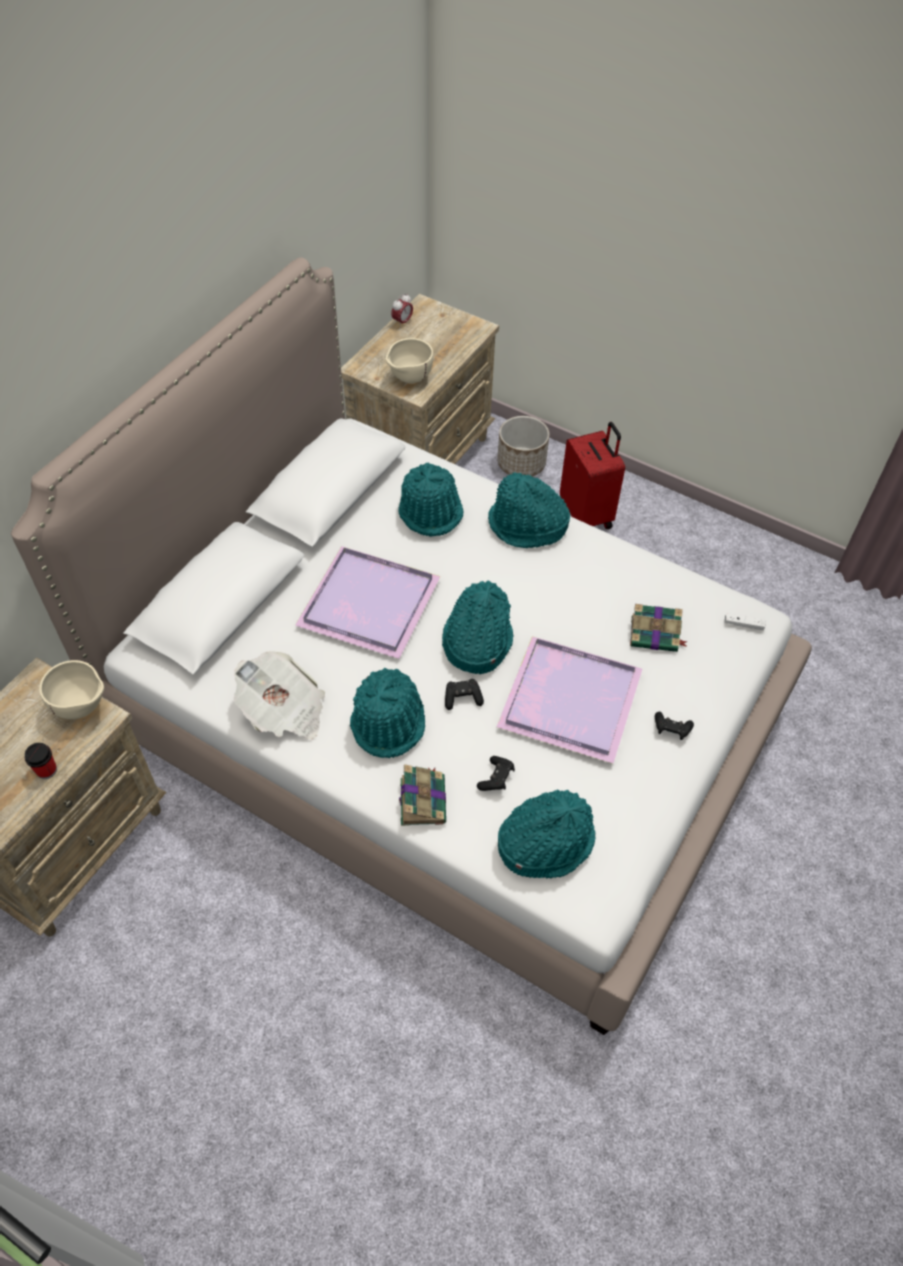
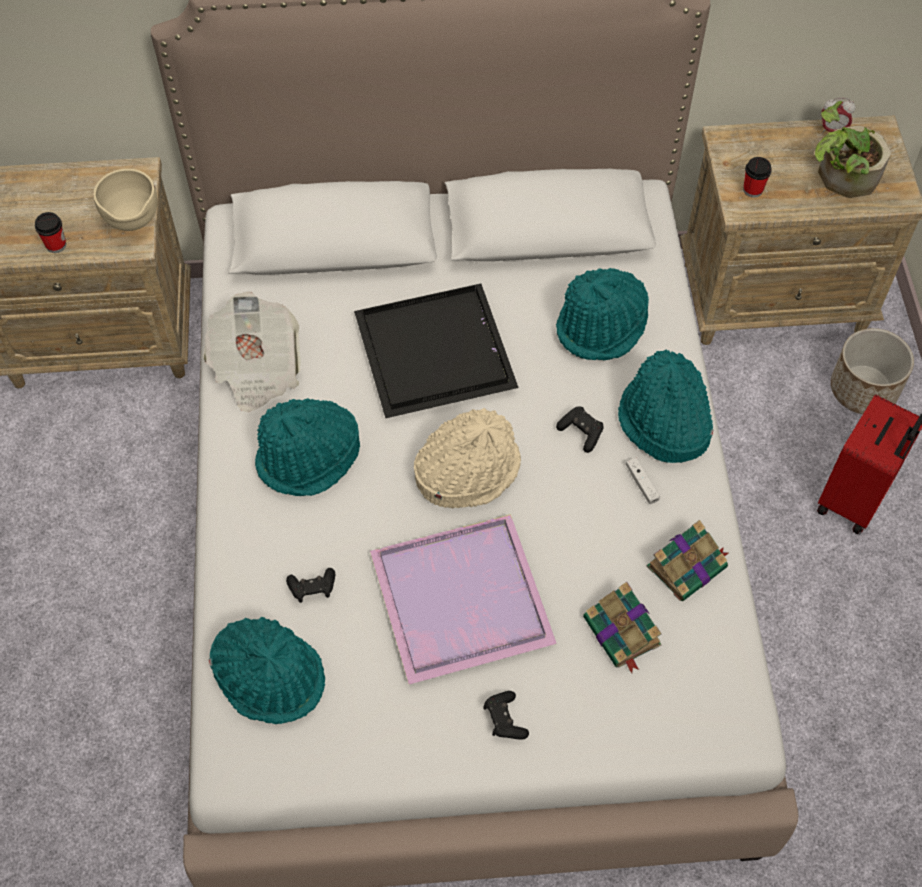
camera: 55 degrees right, 5 degrees up
purple tray [295,546,441,659] -> black tray [354,283,519,418]
beige bowl [386,338,434,384] -> cup [743,157,772,198]
book [399,764,446,826] -> book moved to [647,520,728,601]
turquoise hat [442,581,514,674] -> beige hat [414,408,521,508]
black game controller [445,679,484,710] -> black game controller moved to [556,406,604,453]
white game controller [725,613,766,630] -> white game controller moved to [626,457,660,504]
none -> potted plant [815,101,891,198]

